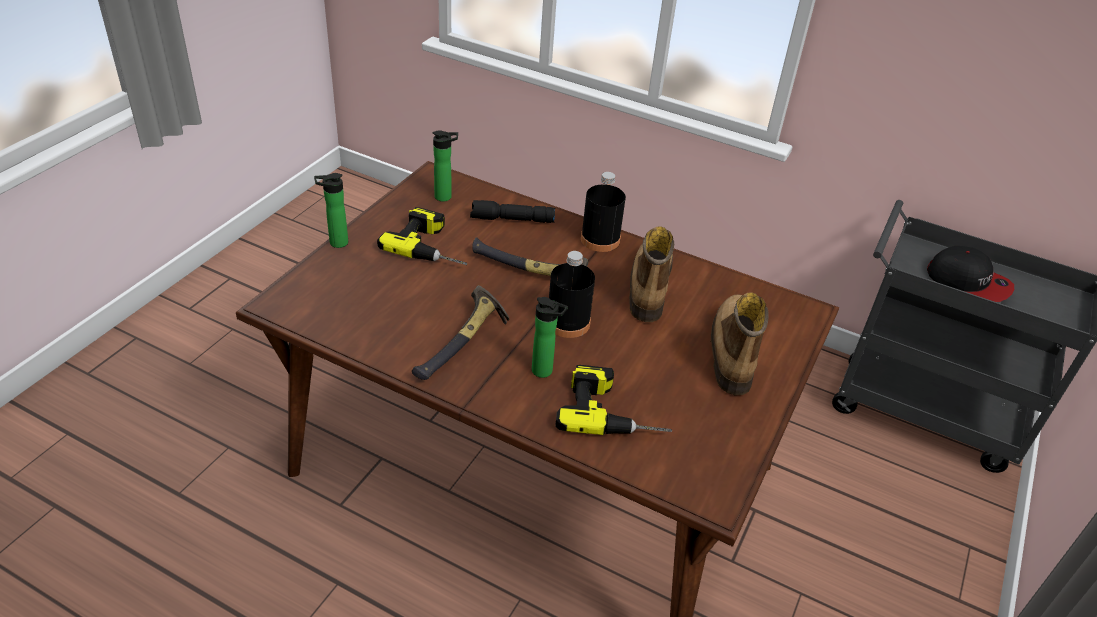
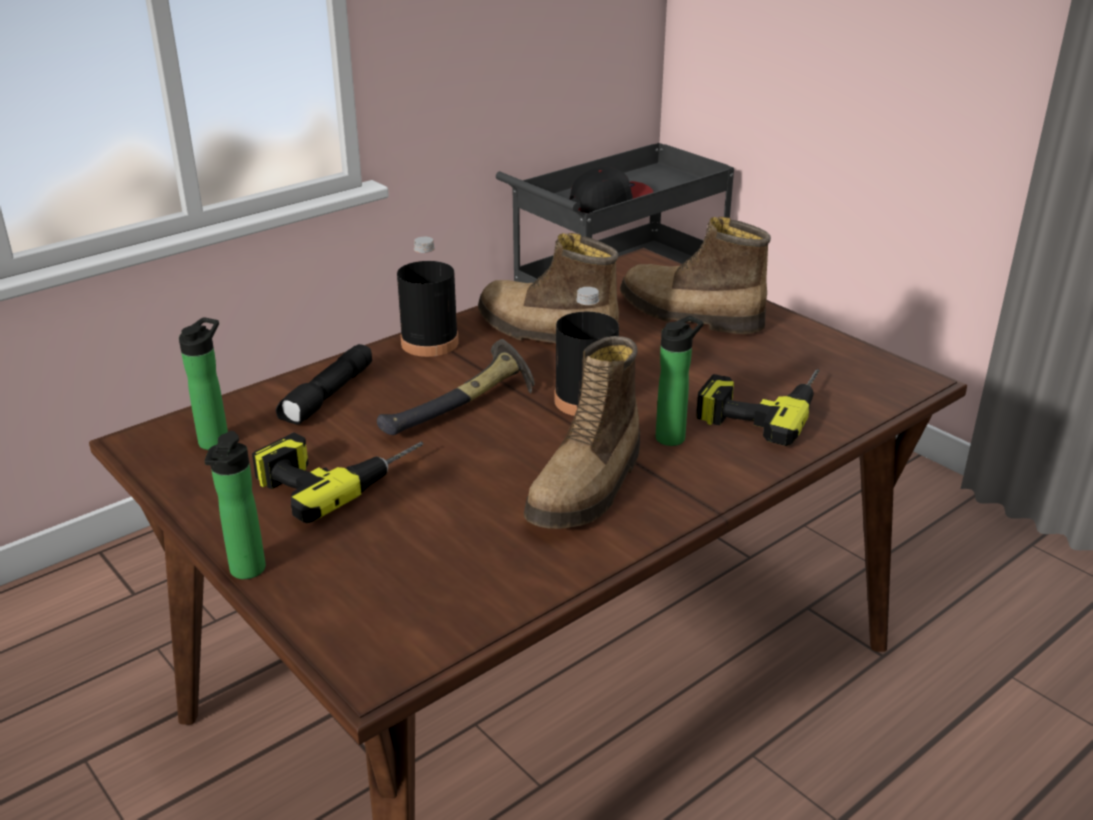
camera: 65 degrees left, 10 degrees down
hammer [412,285,509,380] -> boot [524,336,640,529]

